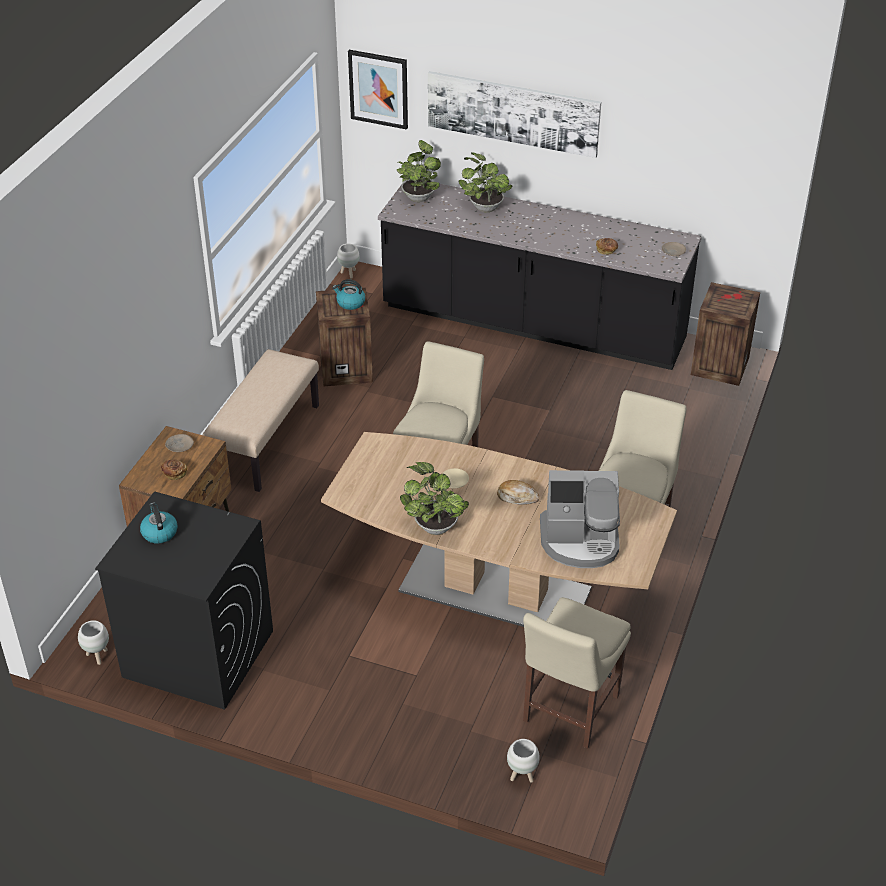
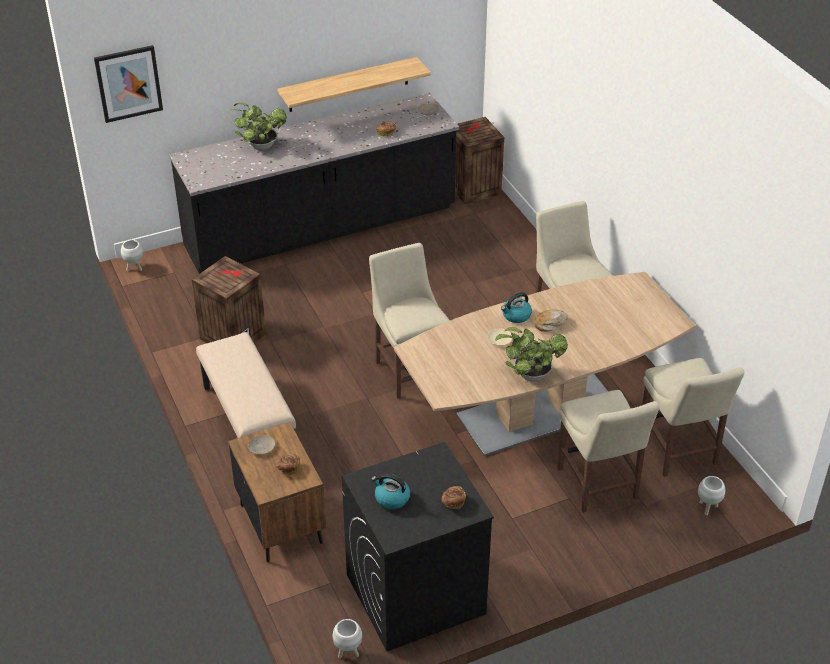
camera: 45 degrees left, 0 degrees up
kettle [332,279,366,310] -> kettle moved to [501,292,532,323]
potted plant [397,140,441,202] -> none
picture [428,71,601,158] -> none
coffee machine [540,470,620,568] -> none
none -> shelf [277,57,431,112]
none -> bread [442,486,466,509]
none -> beige chair [557,390,660,513]

